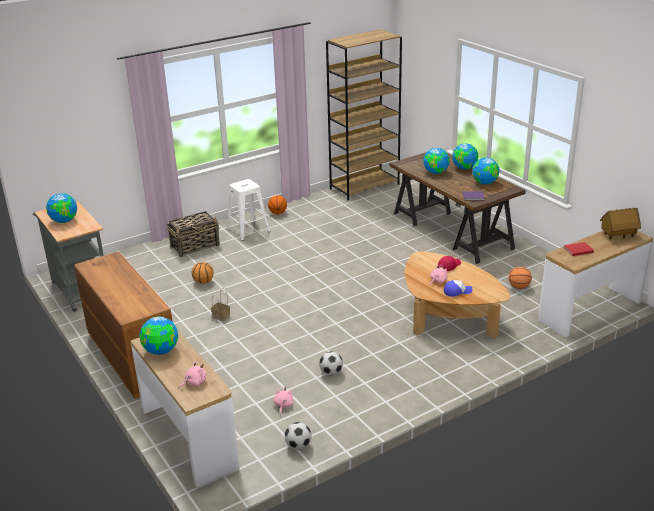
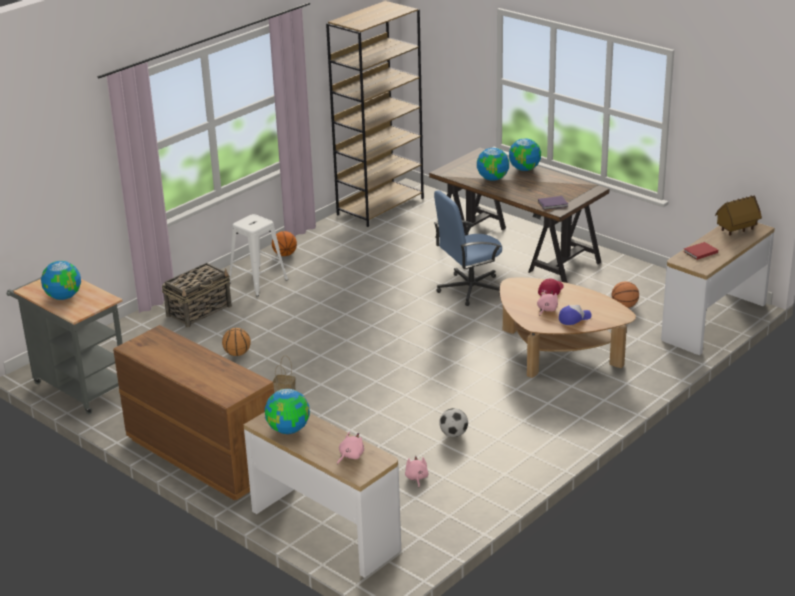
camera: 15 degrees left, 0 degrees up
football [285,422,311,450] -> none
globe [472,158,500,184] -> none
none -> blue office chair [434,190,502,306]

